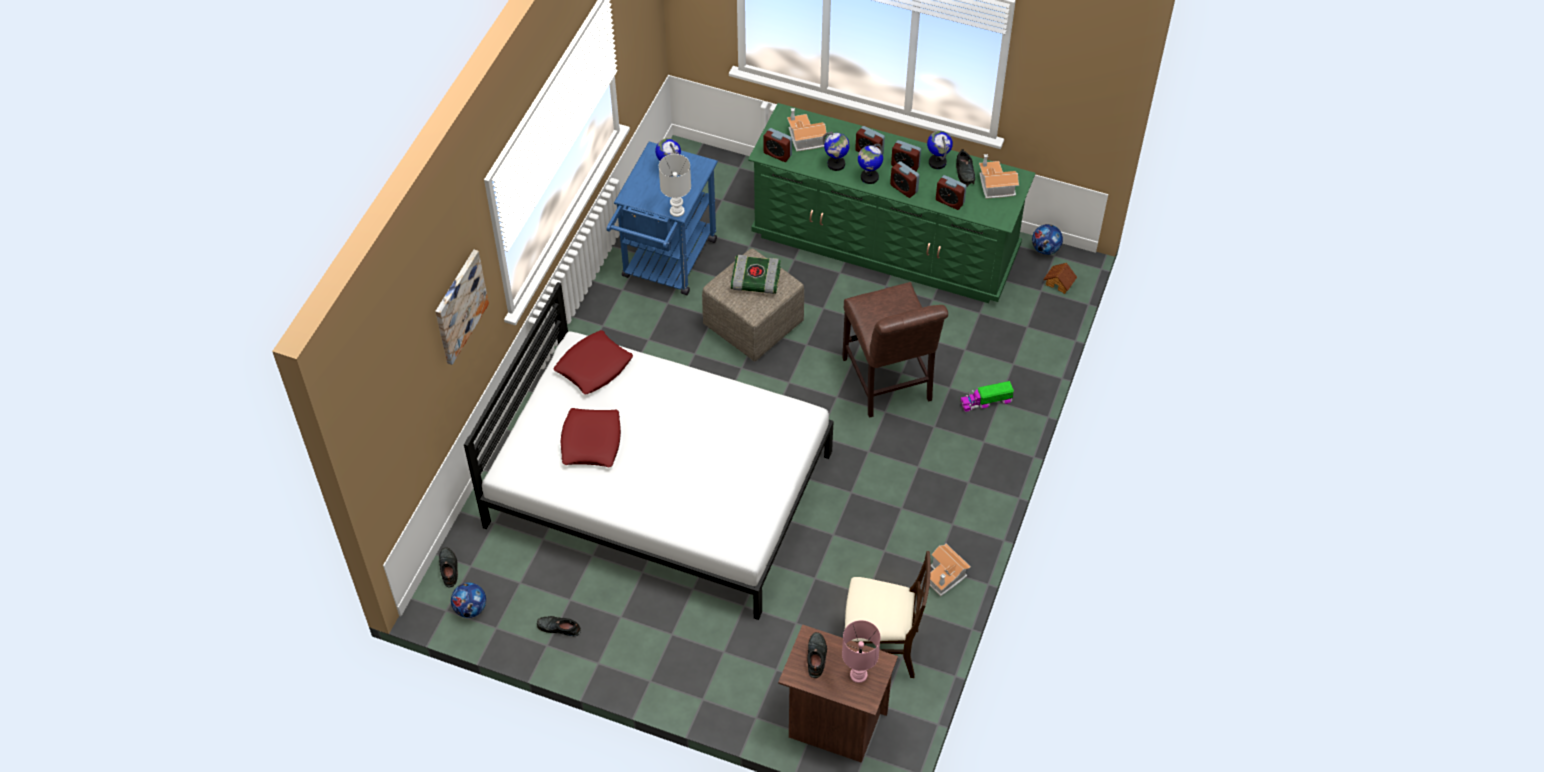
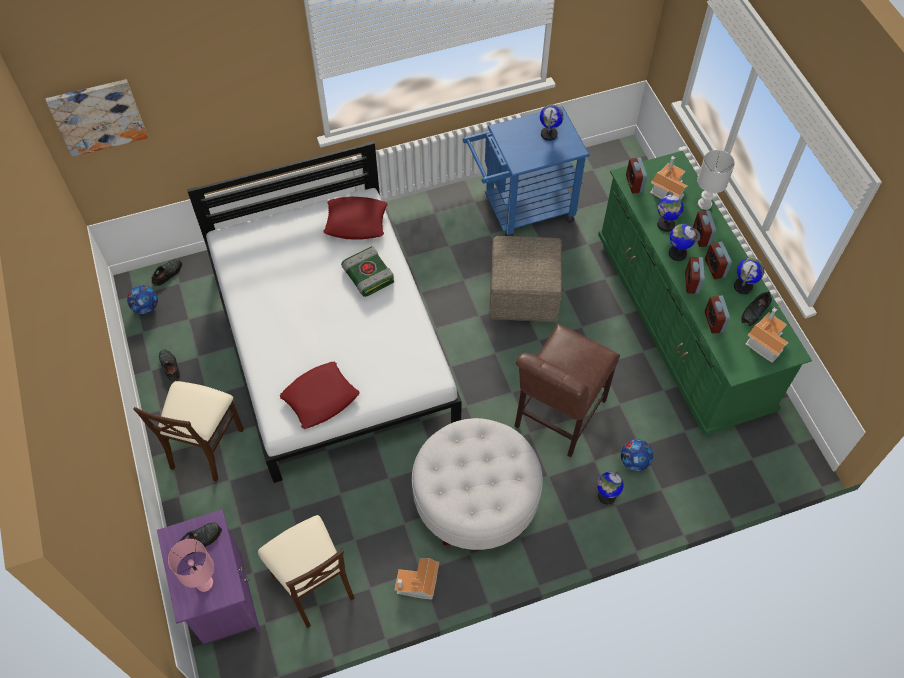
camera: 50 degrees right, 5 degrees up
picture [435,250,489,365] -> picture moved to [46,79,148,157]
red pillow [561,408,621,467] -> red pillow moved to [280,361,360,429]
white table lamp [659,154,691,217] -> white table lamp moved to [697,150,735,210]
book [731,255,781,294] -> book moved to [341,246,394,297]
brown nightstand [778,624,898,763] -> purple nightstand [157,509,261,644]
toy truck [960,381,1014,412] -> globe [597,471,623,505]
football [1032,224,1063,255] -> football moved to [621,439,653,471]
toy house [1043,263,1077,294] -> none
none -> beige chair [133,381,244,482]
none -> white ottoman [412,418,543,550]

